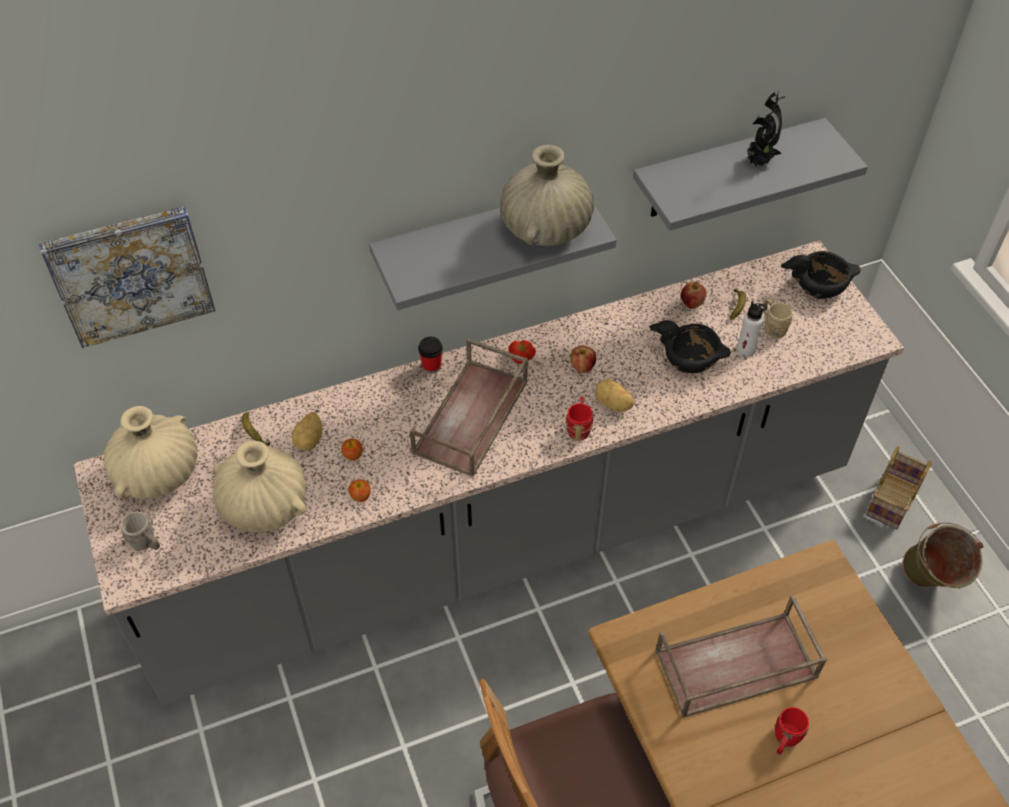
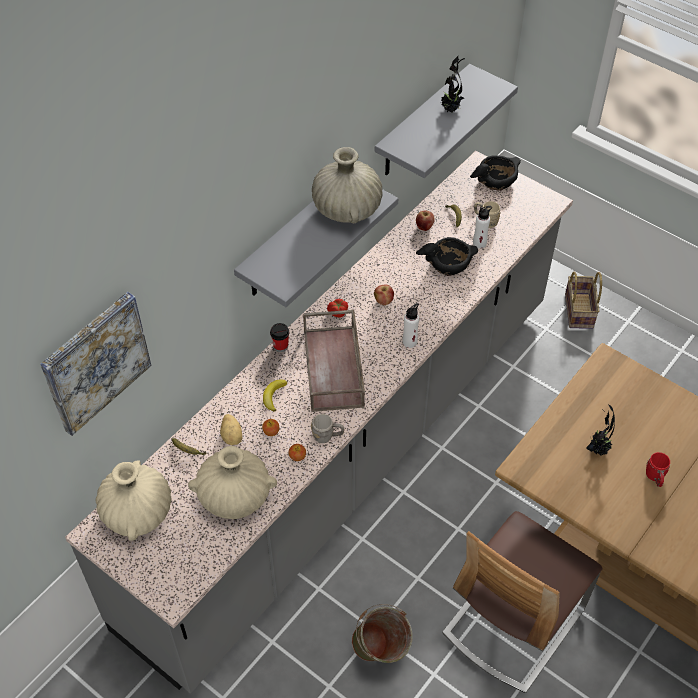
camera: 30 degrees left, 0 degrees up
grey mug [121,512,160,550] -> grey mug moved to [311,414,344,443]
red mug [565,397,593,441] -> white bottle [402,303,419,348]
potato [595,379,635,412] -> none
brown tray [655,595,827,718] -> potted plant [586,405,615,455]
green bucket [903,523,984,588] -> green bucket moved to [352,604,413,663]
none -> banana [263,379,287,412]

